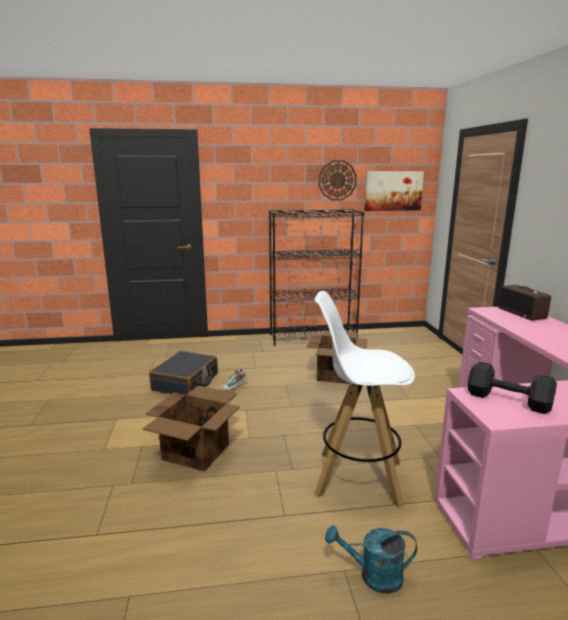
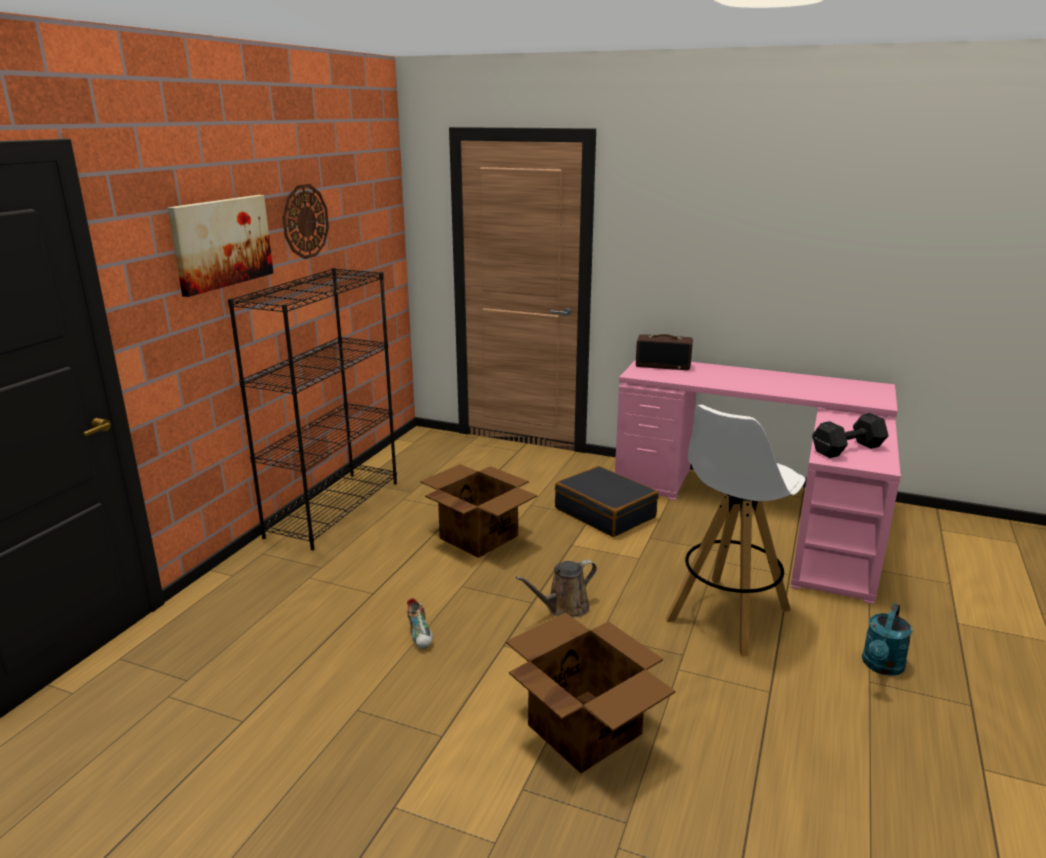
camera: 60 degrees left, 5 degrees up
black suitcase [149,351,218,395] -> black suitcase moved to [555,466,659,537]
picture [364,171,424,211] -> picture moved to [168,195,273,297]
none -> brown watering can [516,559,597,618]

